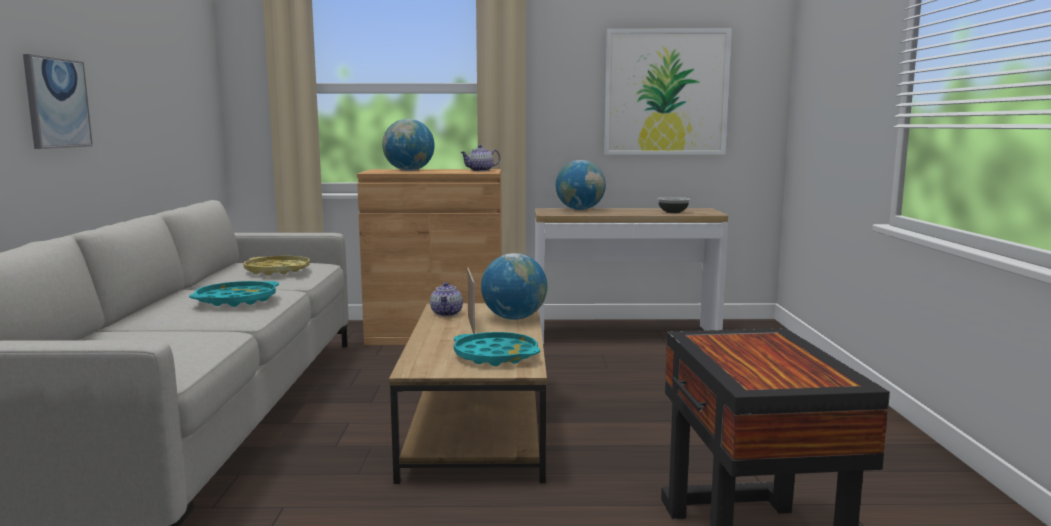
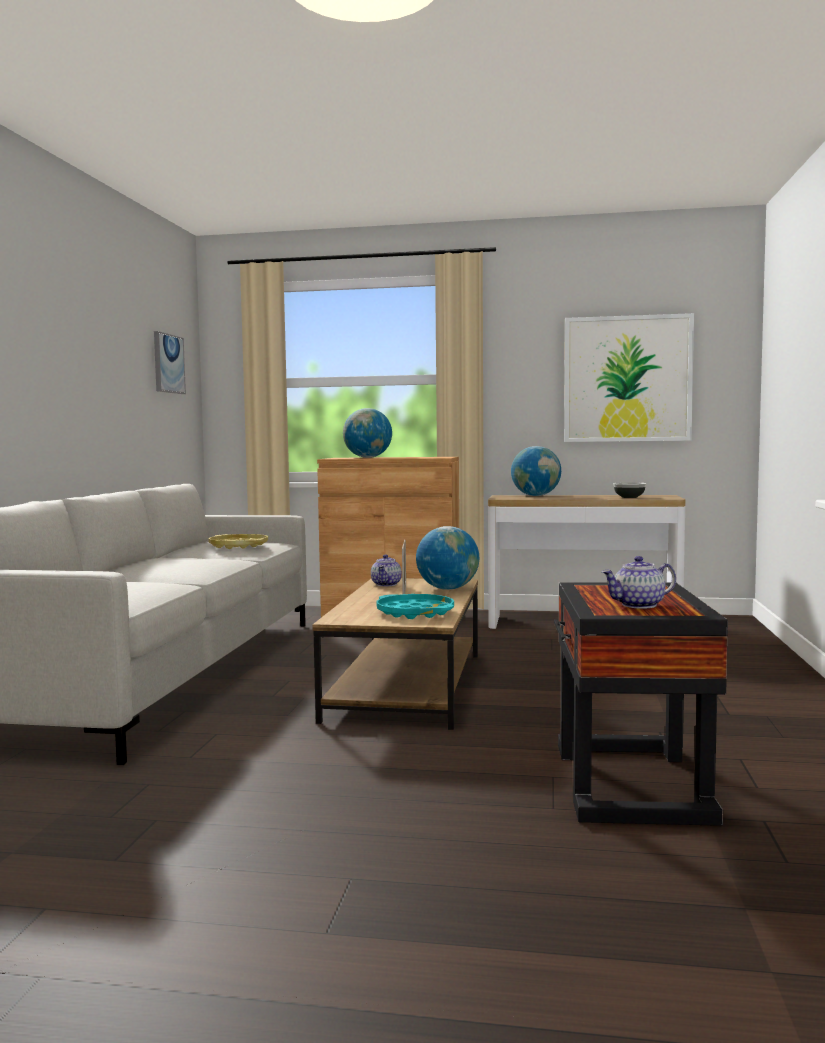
camera: 10 degrees right, 5 degrees down
picture [23,54,93,149] -> picture moved to [154,331,186,394]
turquoise tray [189,281,279,307] -> none
teapot [460,145,500,171] -> teapot moved to [602,556,676,609]

